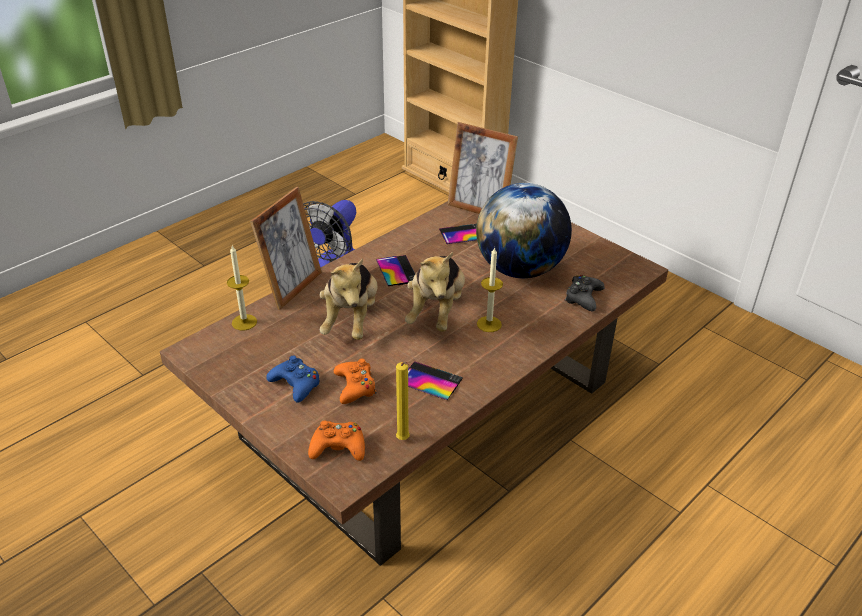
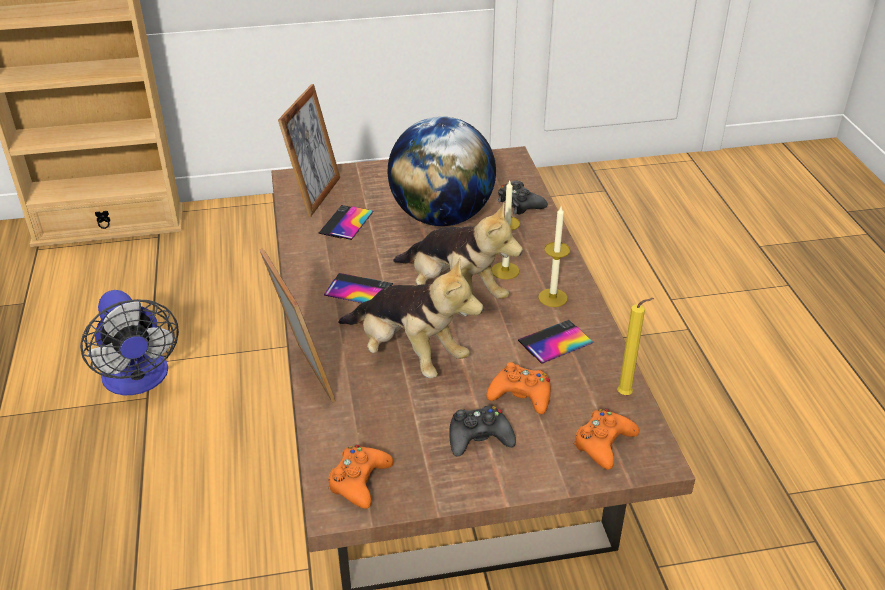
camera: 55 degrees left, 0 degrees up
candle [227,245,257,330] -> candle moved to [538,207,570,307]
blue game controller [266,356,320,403] -> black game controller [449,406,516,457]
picture frame [448,122,518,214] -> picture frame turned 45 degrees counterclockwise [278,84,340,217]
none -> orange game controller [328,445,393,509]

